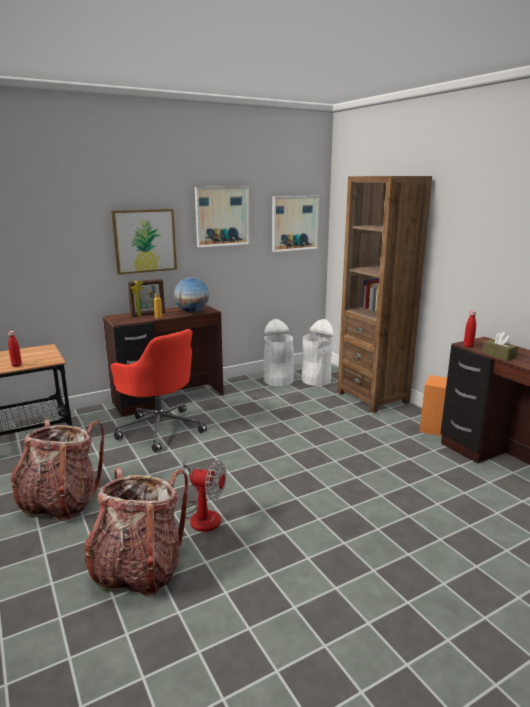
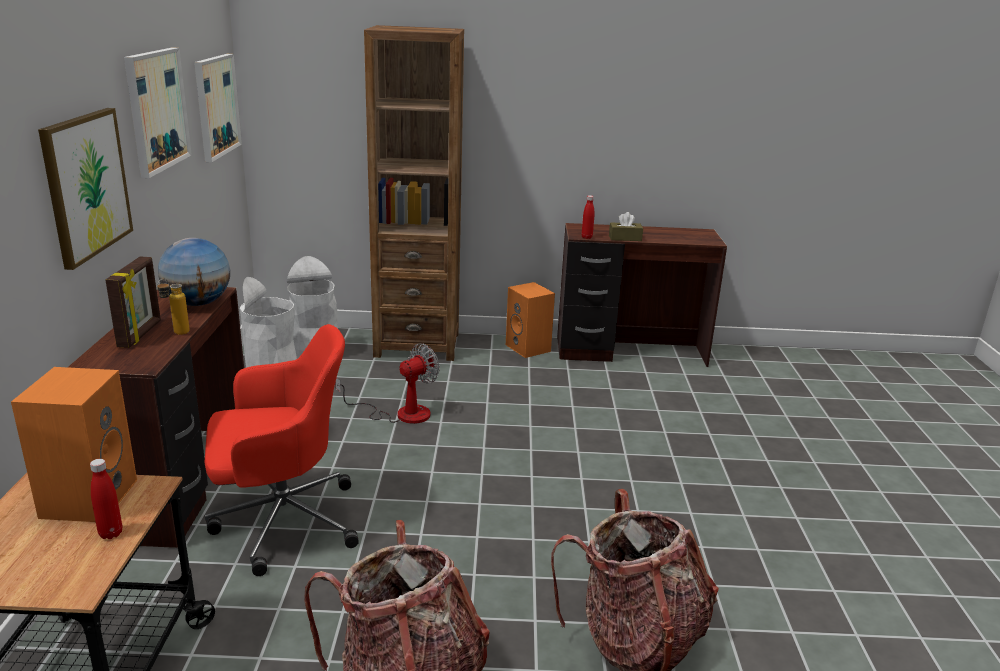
camera: 60 degrees left, 5 degrees up
fan [181,459,226,532] -> fan moved to [335,343,440,424]
none -> orange speaker [11,367,137,522]

